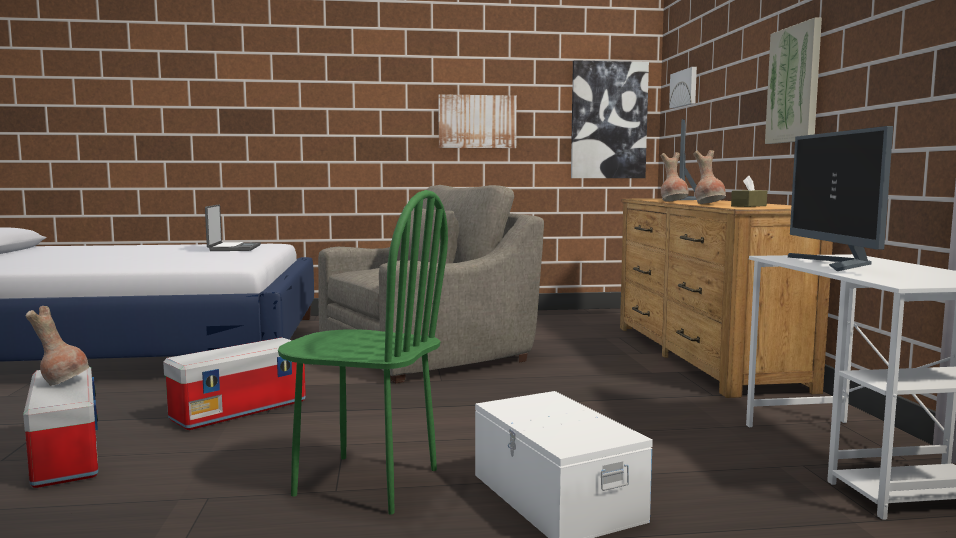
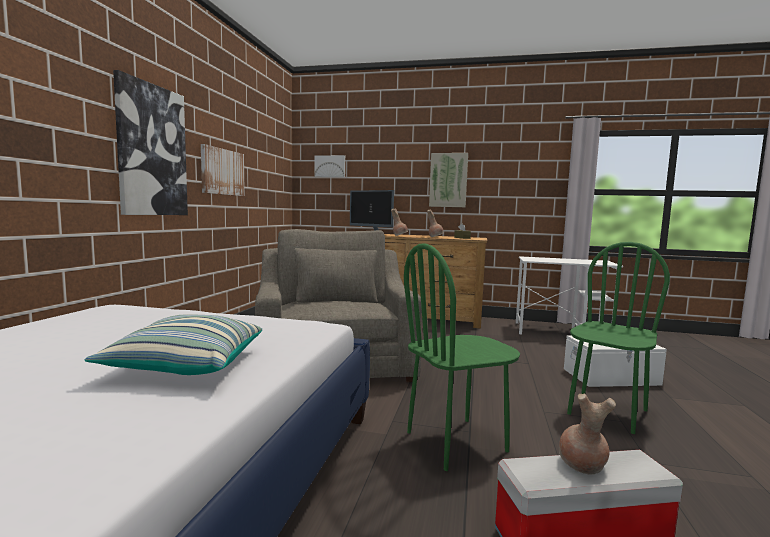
camera: 70 degrees left, 0 degrees up
storage box [163,338,306,430] -> green chair [404,243,520,471]
laptop [205,205,261,251] -> none
picture [571,60,649,178] -> picture moved to [113,70,188,215]
monitor [788,126,893,271] -> none
none -> pillow [85,314,262,375]

